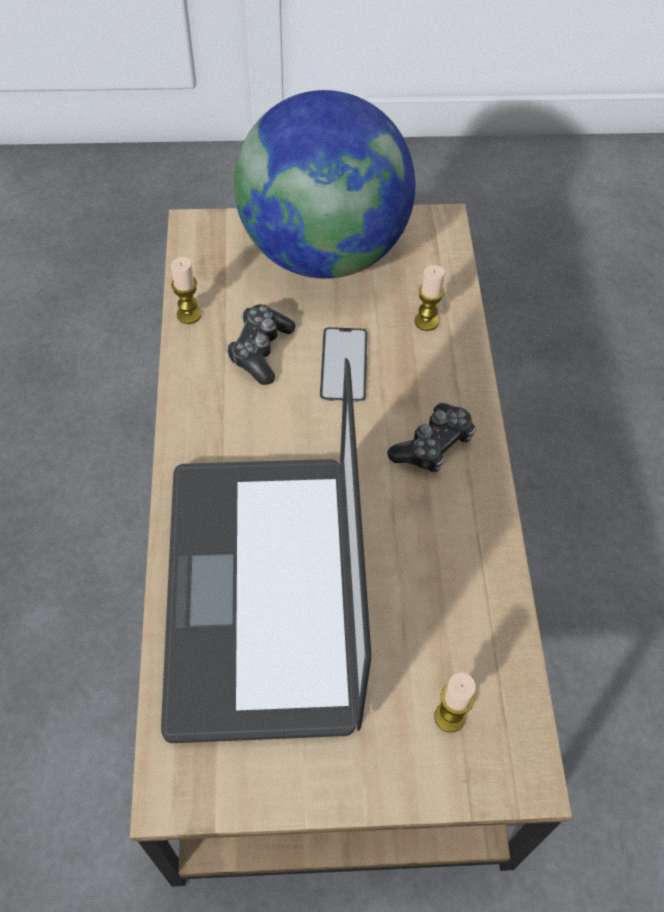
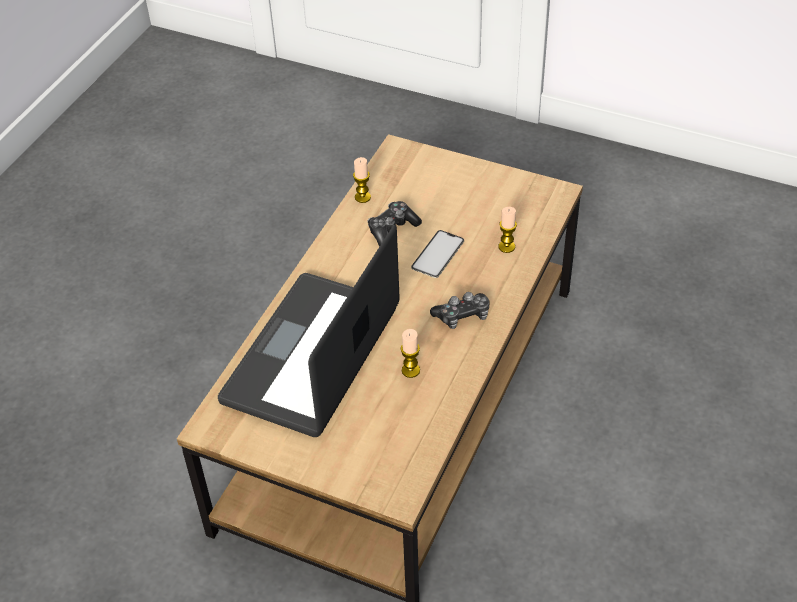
camera: 30 degrees right, 10 degrees down
globe [234,90,416,279] -> none
candle [434,672,476,733] -> candle moved to [401,329,420,378]

